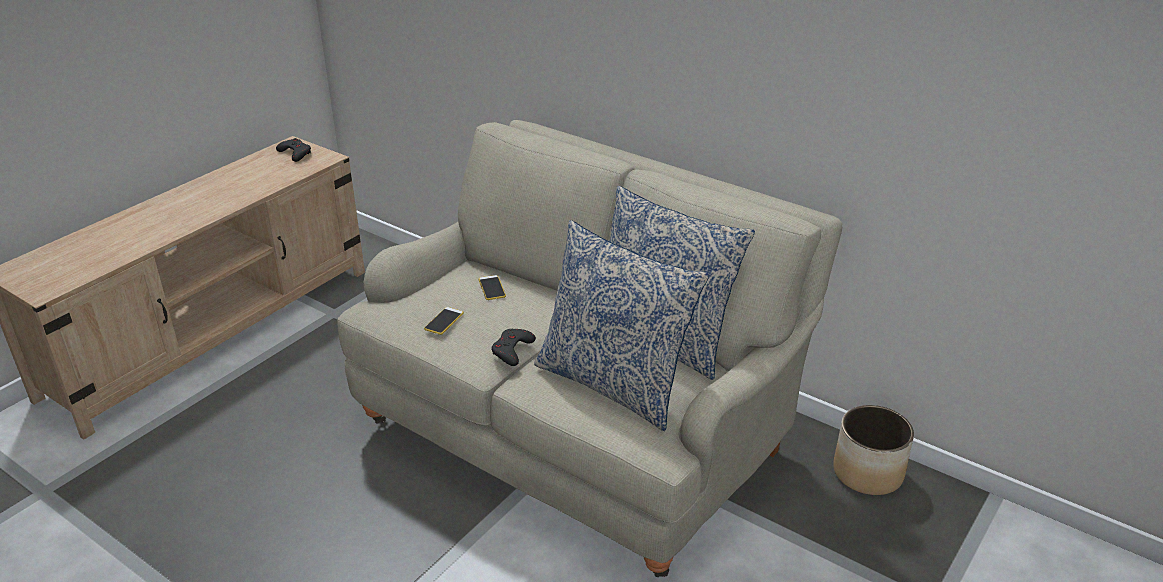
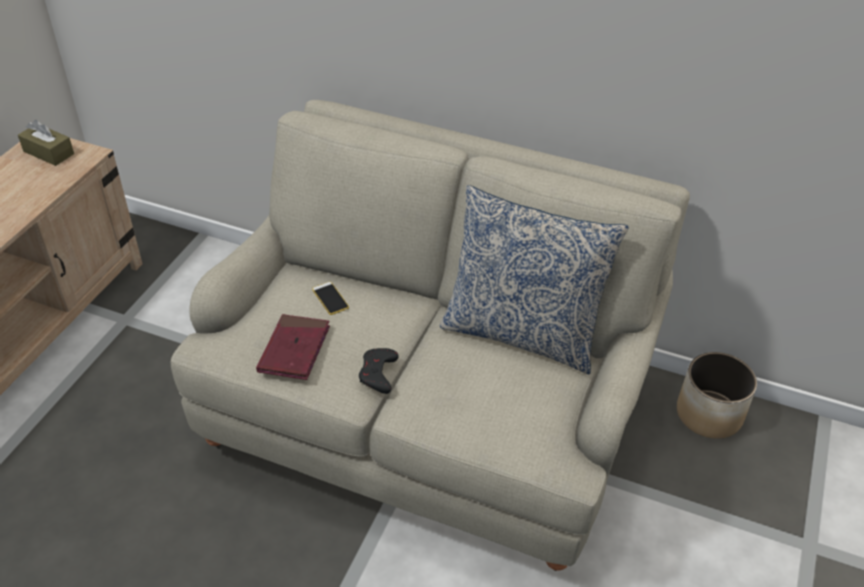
camera: 15 degrees left, 10 degrees up
black game controller [276,138,311,162] -> brown tissue box [18,120,74,166]
phone [424,307,464,335] -> red book [256,314,330,380]
pillow [534,220,709,431] -> none

